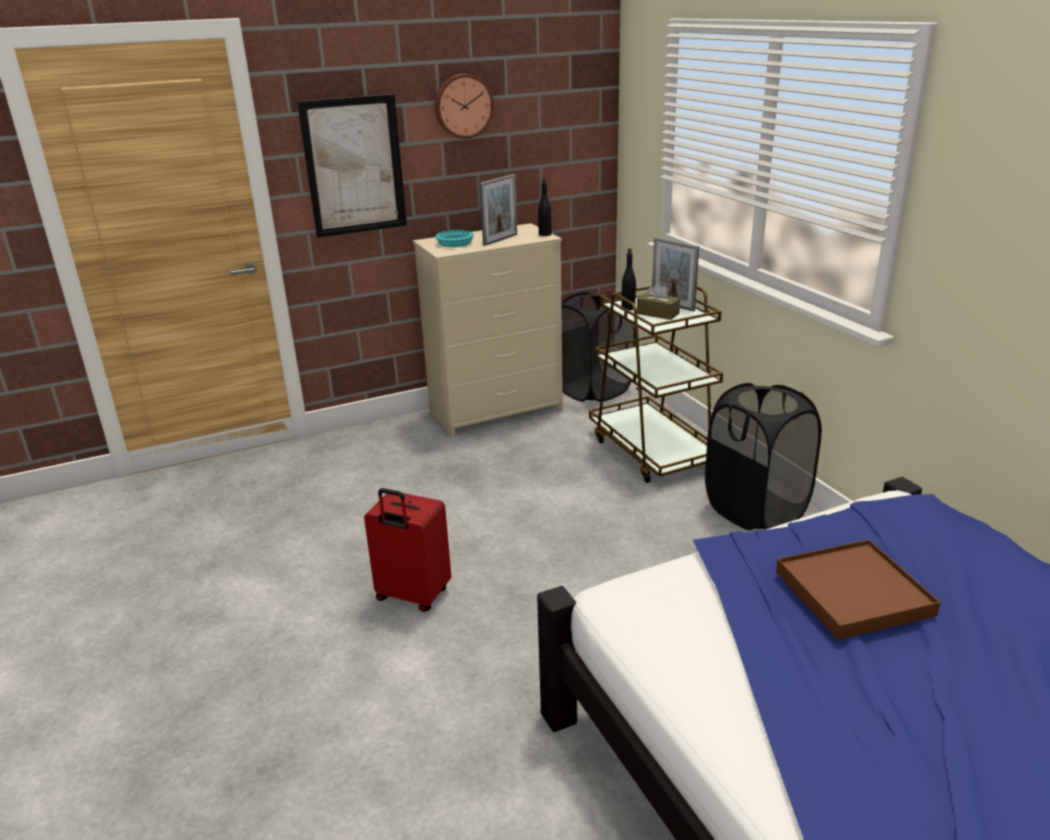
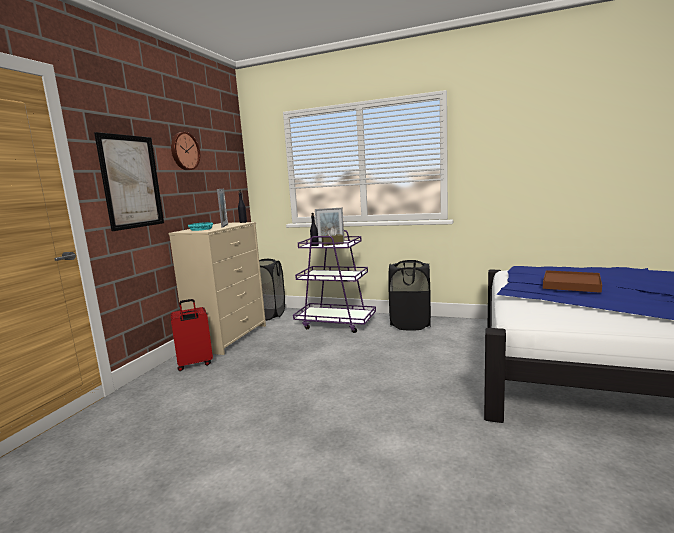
camera: 45 degrees left, 15 degrees down
red suitcase [364,488,451,612] -> red suitcase moved to [171,299,213,371]
brown cart [589,286,723,483] -> purple cart [293,230,376,333]

